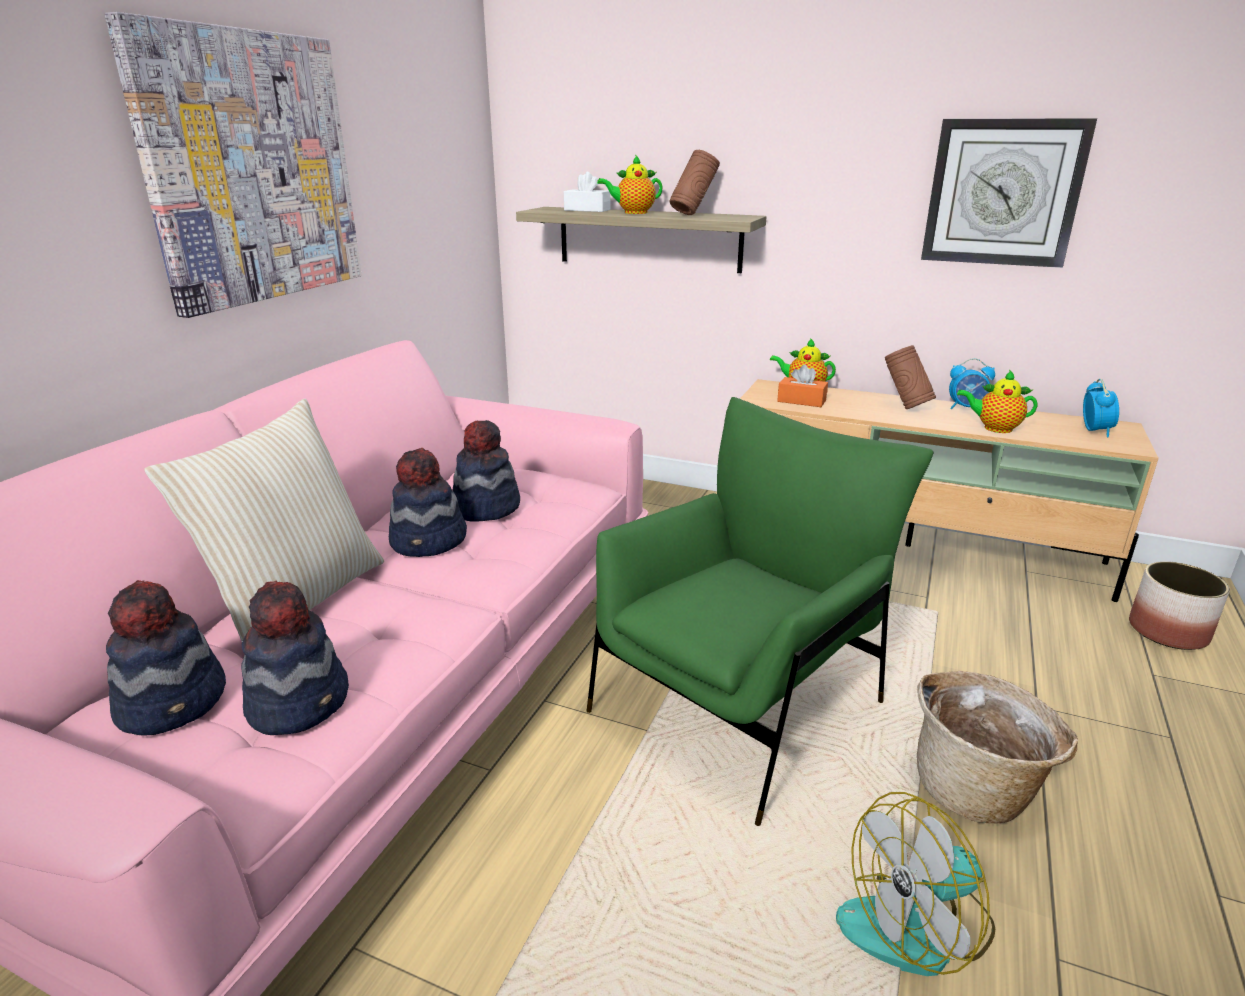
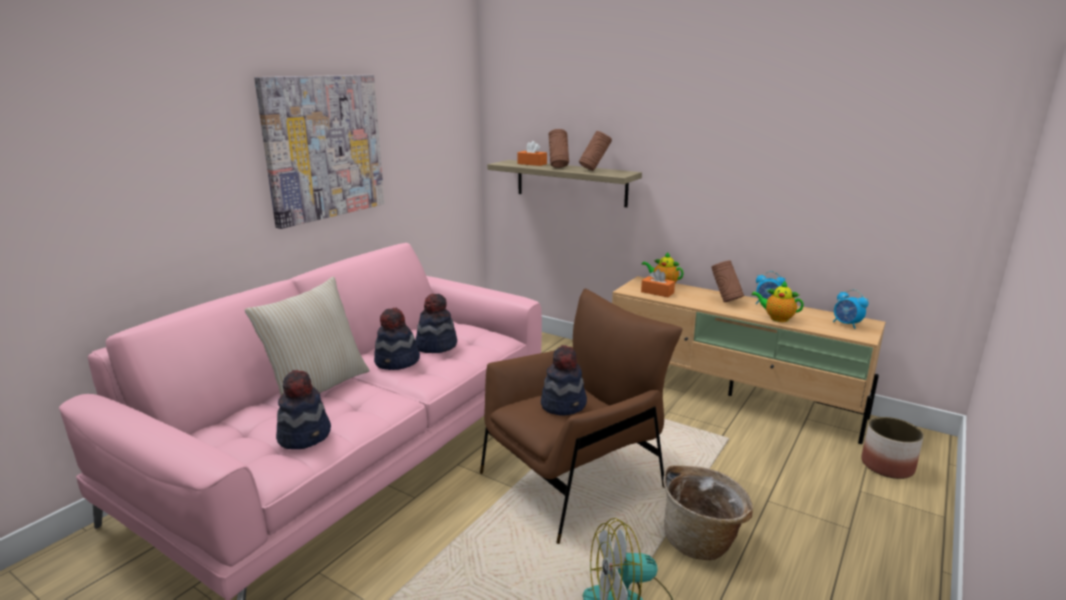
camera: 10 degrees right, 5 degrees down
hat [106,580,226,736] -> hat moved to [541,345,587,416]
white tissue box [564,172,610,212] -> orange tissue box [517,141,547,166]
green armchair [587,397,933,826] -> brown armchair [480,288,682,544]
teapot [597,155,662,214] -> brown vase [549,129,569,168]
wall clock [921,118,1097,268] -> none
alarm clock [1083,379,1119,437] -> alarm clock turned 120 degrees clockwise [833,289,869,329]

